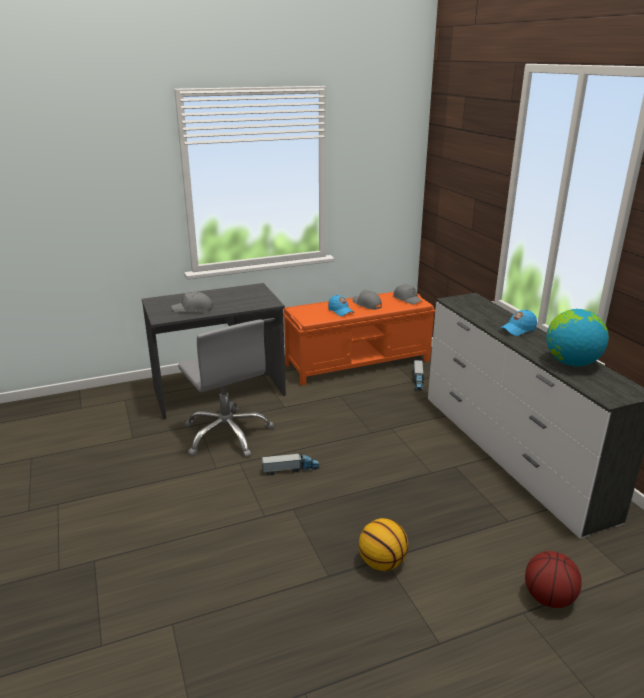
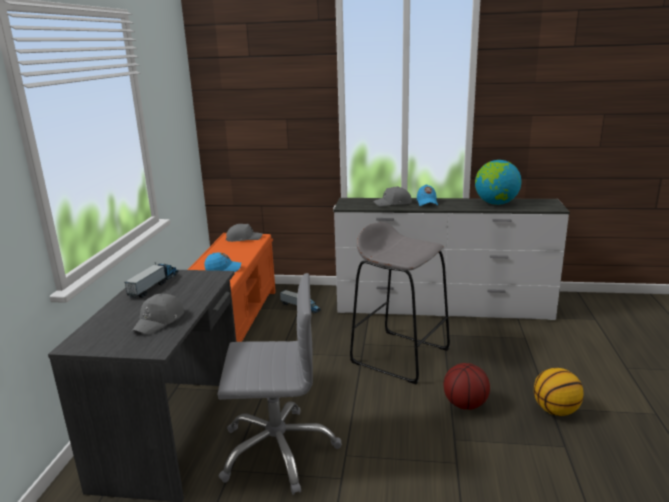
camera: 60 degrees left, 5 degrees down
toy truck [261,452,319,475] -> toy truck moved to [125,263,179,298]
grey cap [352,290,382,310] -> grey cap moved to [373,186,412,207]
basketball [525,551,582,608] -> basketball moved to [444,363,490,410]
none -> grey stool [350,222,450,384]

